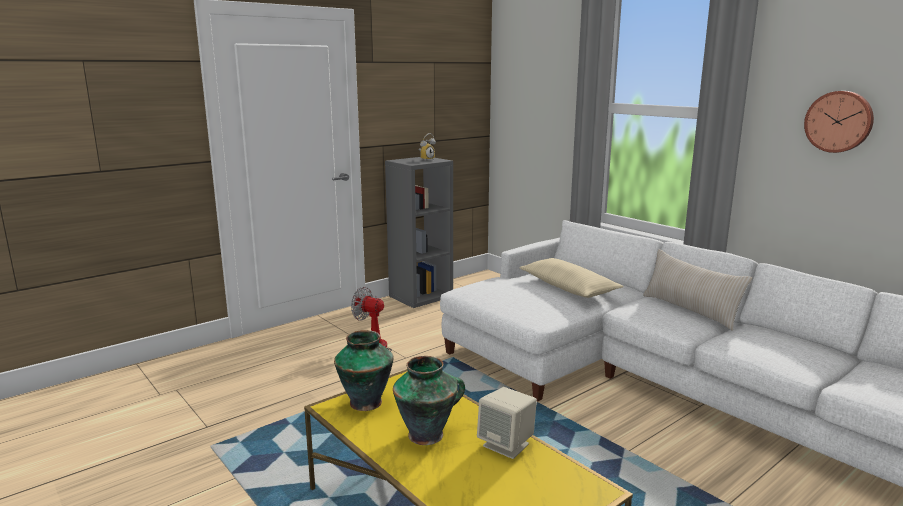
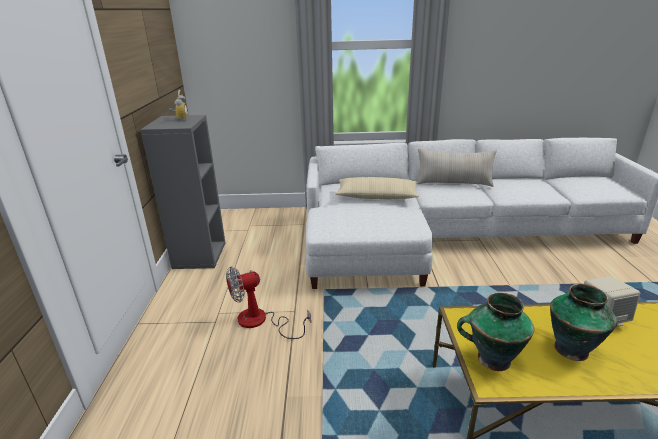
camera: 50 degrees left, 10 degrees up
wall clock [804,91,874,153] -> none

